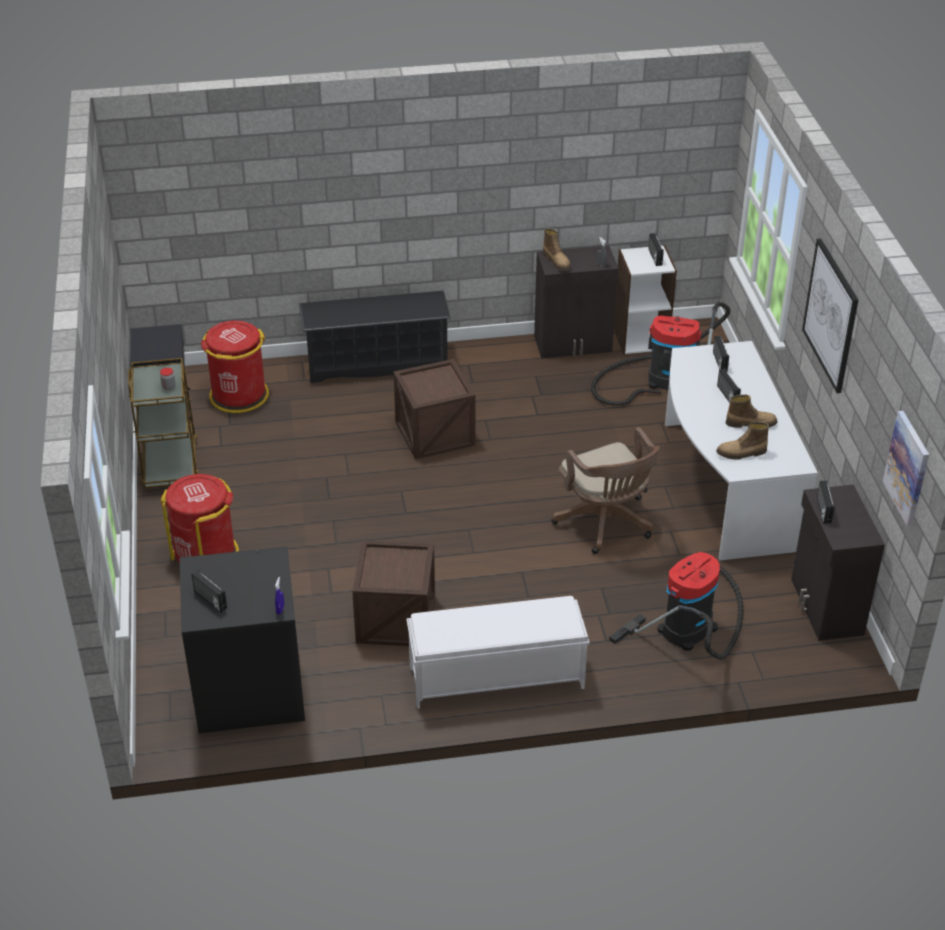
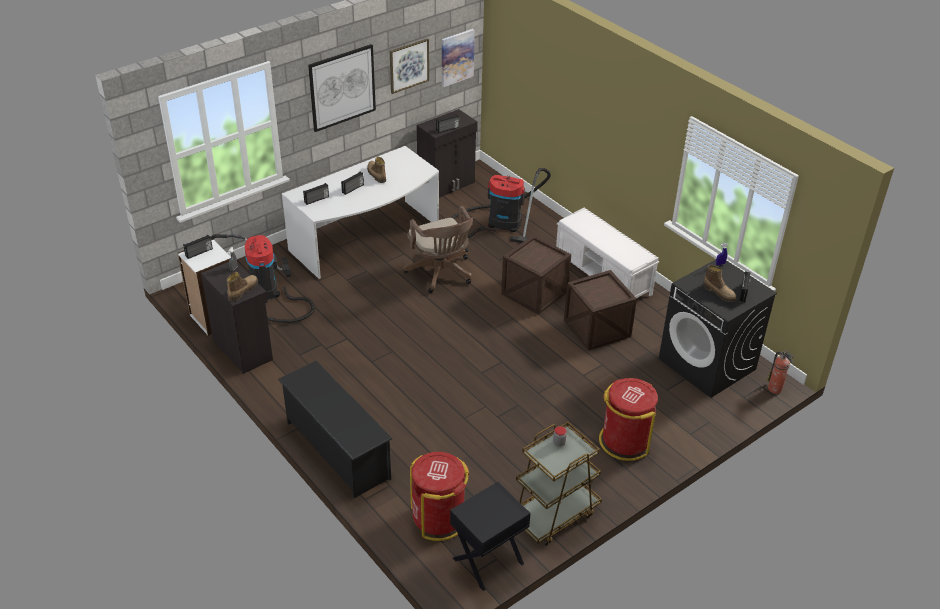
camera: 120 degrees left, 0 degrees up
crate [394,359,476,459] -> crate moved to [501,235,571,315]
brown office chair [551,427,660,554] -> brown office chair turned 120 degrees clockwise [403,206,473,293]
boot [716,422,769,459] -> boot moved to [703,265,736,302]
none -> picture [390,38,429,94]
none -> fire extinguisher [767,351,794,394]

